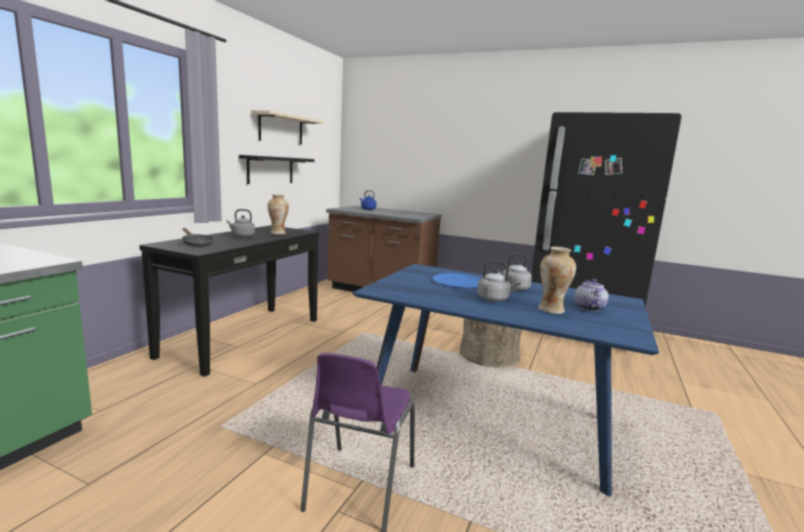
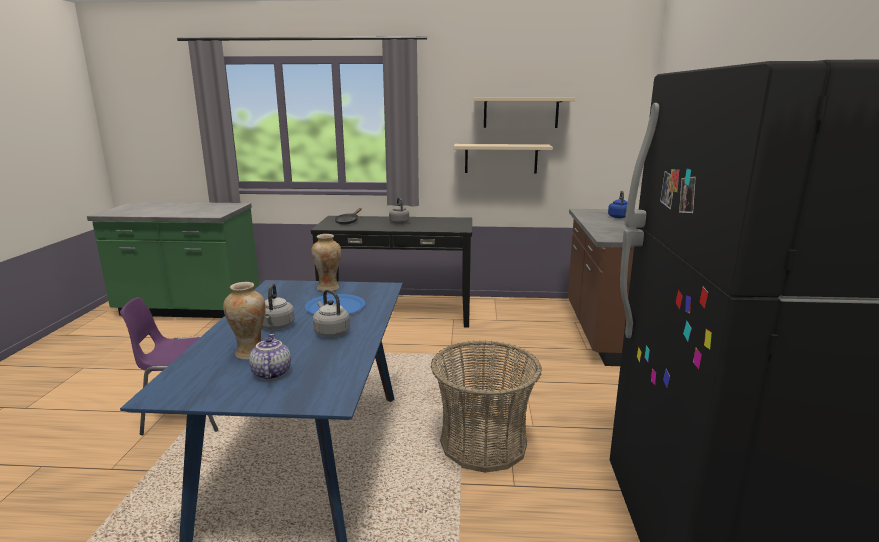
camera: 70 degrees right, 5 degrees up
black shelf [239,155,315,184] -> beige shelf [454,144,552,174]
vase [267,194,289,234] -> vase moved to [311,234,341,291]
teapot [574,279,608,312] -> teapot turned 90 degrees counterclockwise [249,334,291,380]

